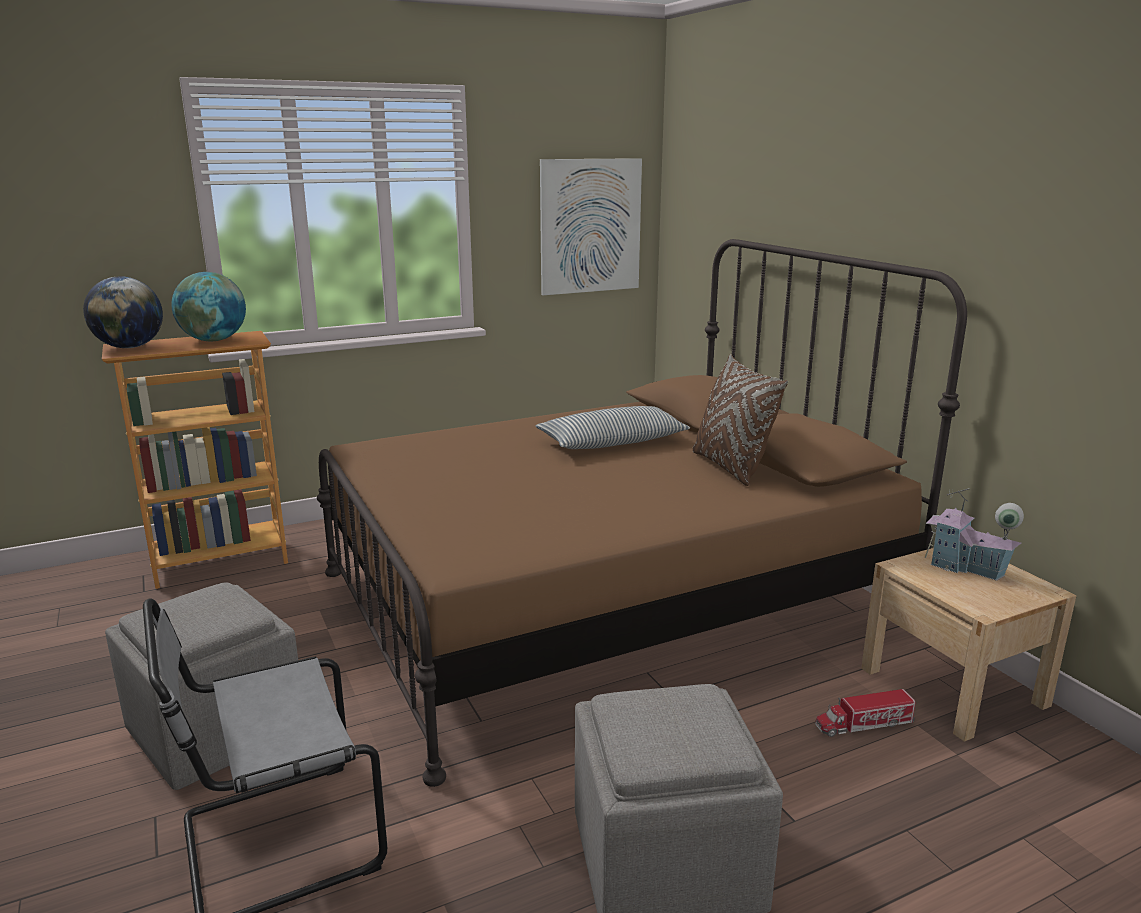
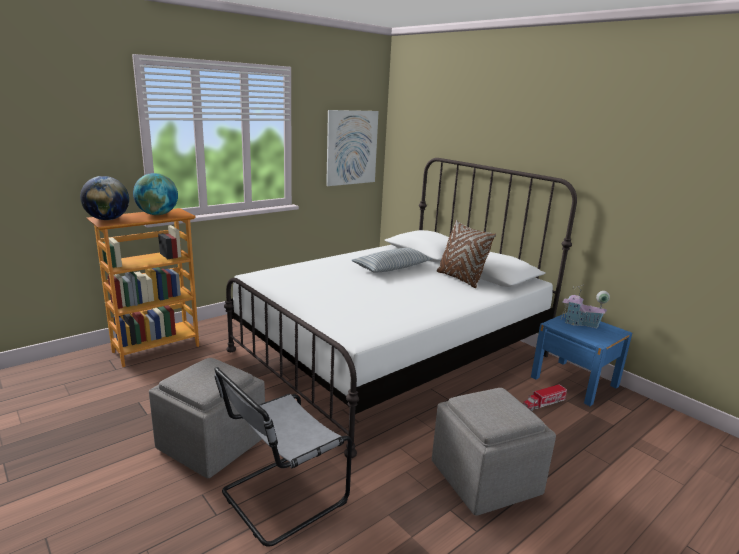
camera: 15 degrees left, 0 degrees up
brown bed [317,239,967,787] -> white bed [224,158,577,458]
beige nightstand [861,548,1076,742] -> blue nightstand [531,313,632,406]

